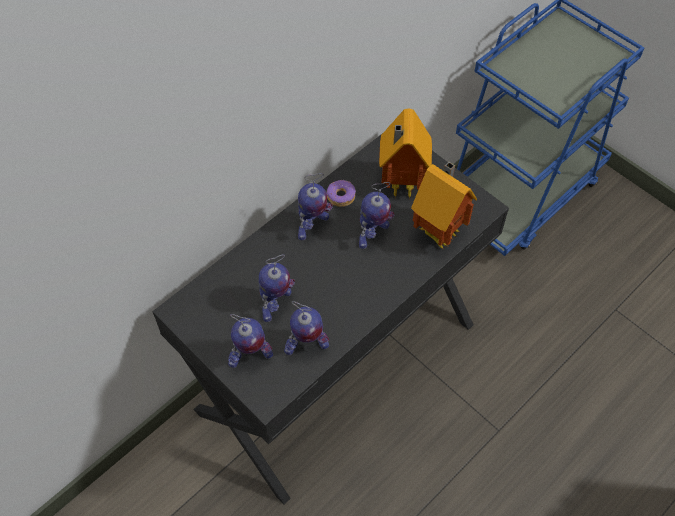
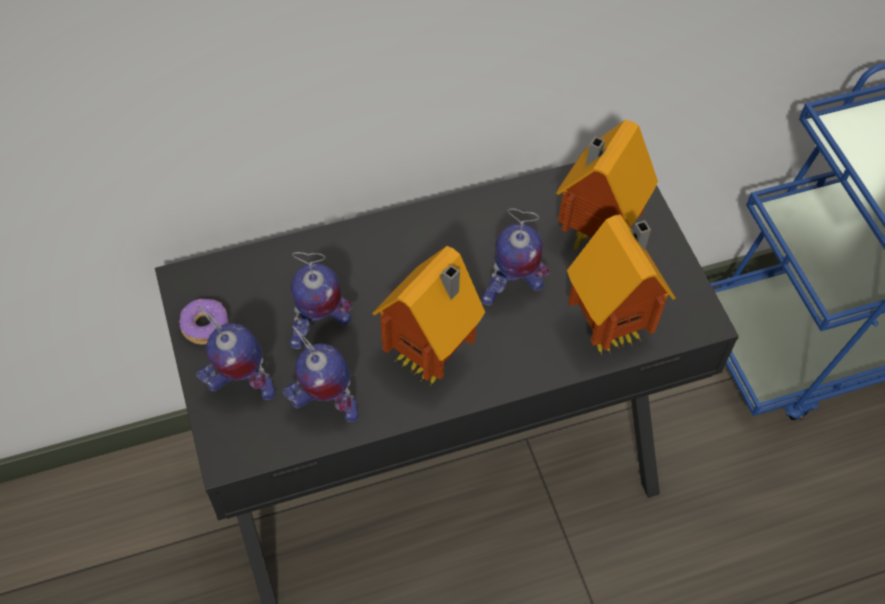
camera: 25 degrees right, 0 degrees up
toy robot [298,173,333,240] -> none
donut [326,180,356,207] -> donut moved to [179,299,228,345]
none -> toy house [372,246,485,386]

